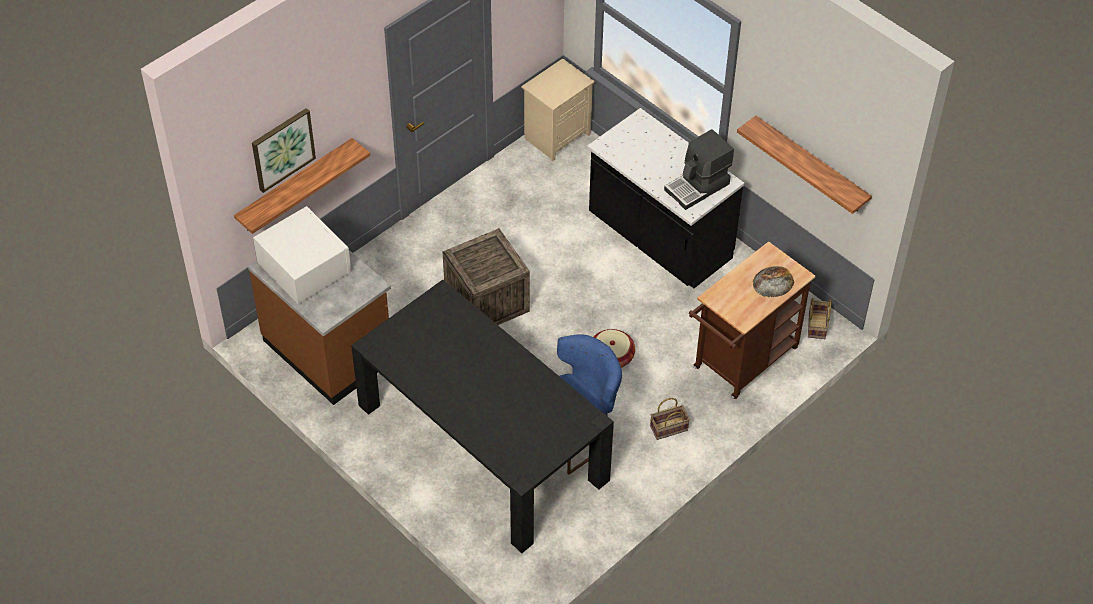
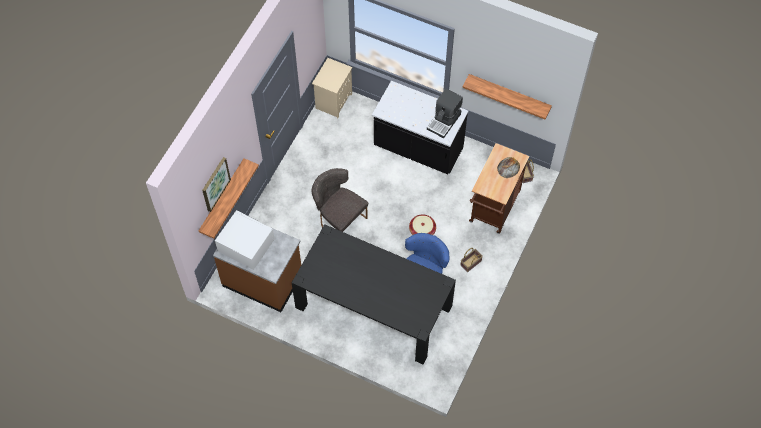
camera: 20 degrees left, 10 degrees up
crate [443,228,530,325] -> grey chair [311,168,368,232]

